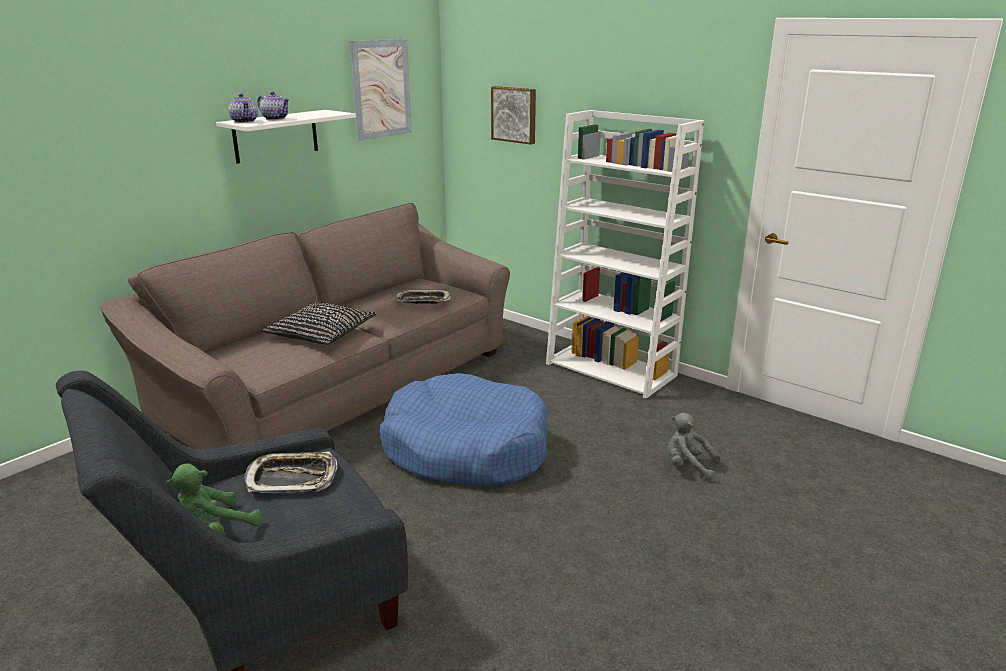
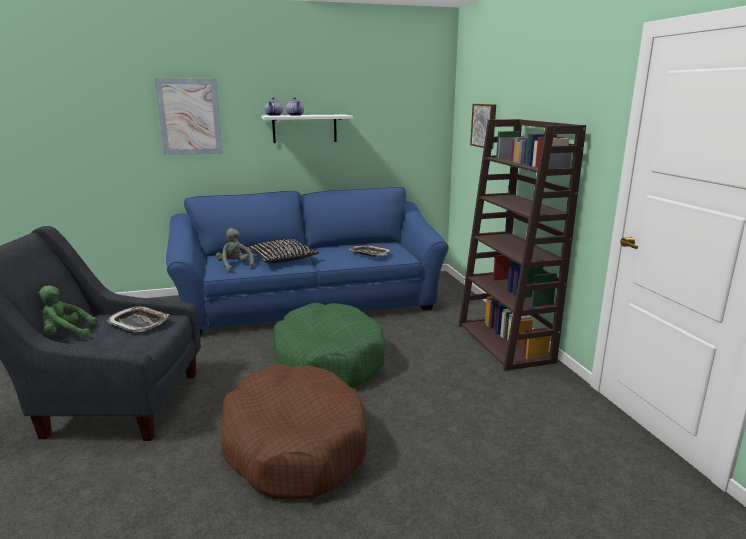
camera: 35 degrees right, 5 degrees down
brown sofa [100,203,510,449] -> blue sofa [166,187,449,335]
picture [349,39,412,141] -> picture moved to [155,78,223,155]
blue dog bed [380,373,547,487] -> green dog bed [273,303,385,388]
white bookcase [546,110,704,399] -> brown bookcase [459,119,586,371]
grey plush toy [667,413,721,481] -> grey plush toy moved to [216,228,254,272]
none -> brown dog bed [221,364,367,499]

